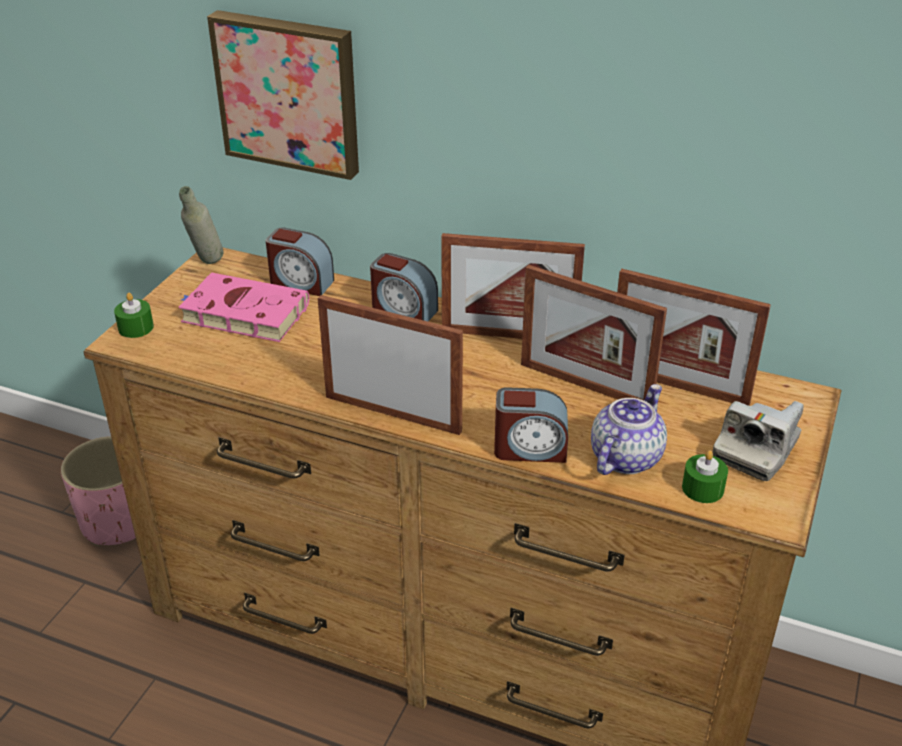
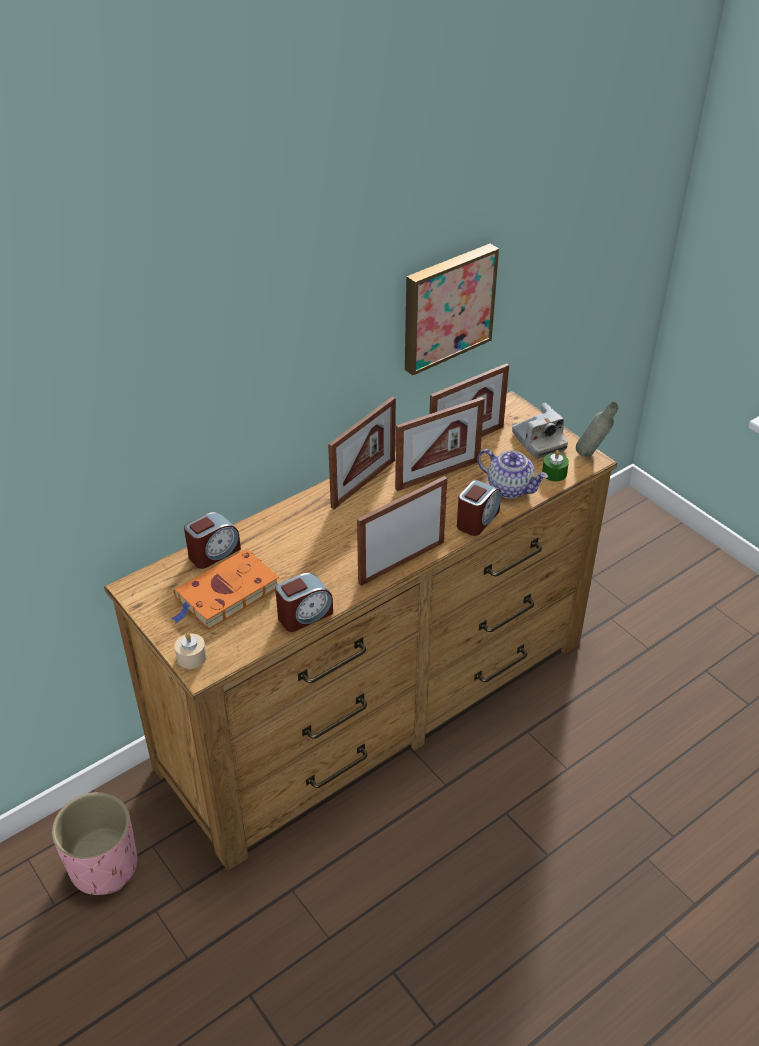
camera: 60 degrees left, 5 degrees up
green candle [114,293,154,338] -> beige candle [174,633,207,669]
grey bottle [179,186,224,264] -> grey bottle moved to [576,402,618,457]
pink book [179,272,309,342] -> orange book [171,549,279,630]
picture [207,10,359,180] -> picture moved to [405,244,499,376]
alarm clock [370,253,438,321] -> alarm clock moved to [275,573,333,632]
teapot [591,384,667,475] -> teapot turned 150 degrees clockwise [477,449,548,498]

